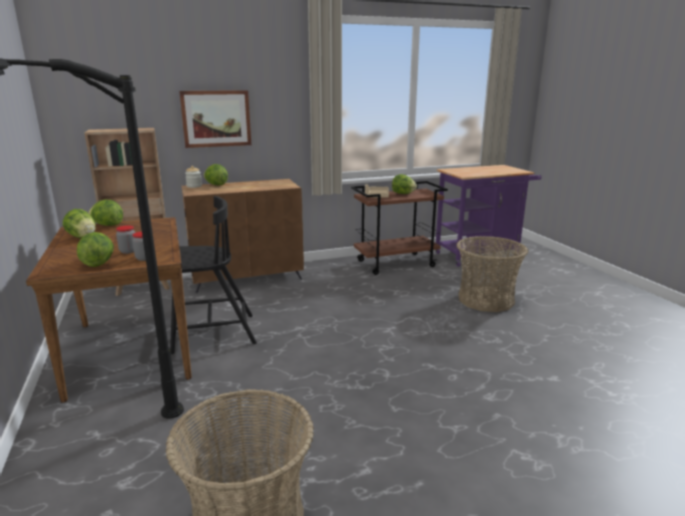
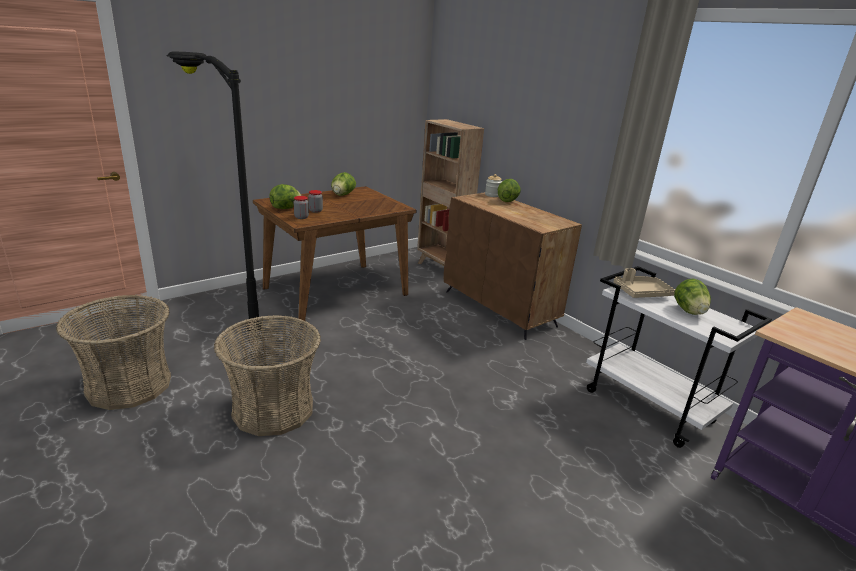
camera: 70 degrees right, 5 degrees up
lettuce [88,200,123,226] -> none
black chair [170,196,257,354] -> none
picture [179,90,251,148] -> none
brown cart [351,181,448,275] -> white cart [586,266,772,448]
basket [456,236,528,312] -> basket moved to [214,315,321,436]

